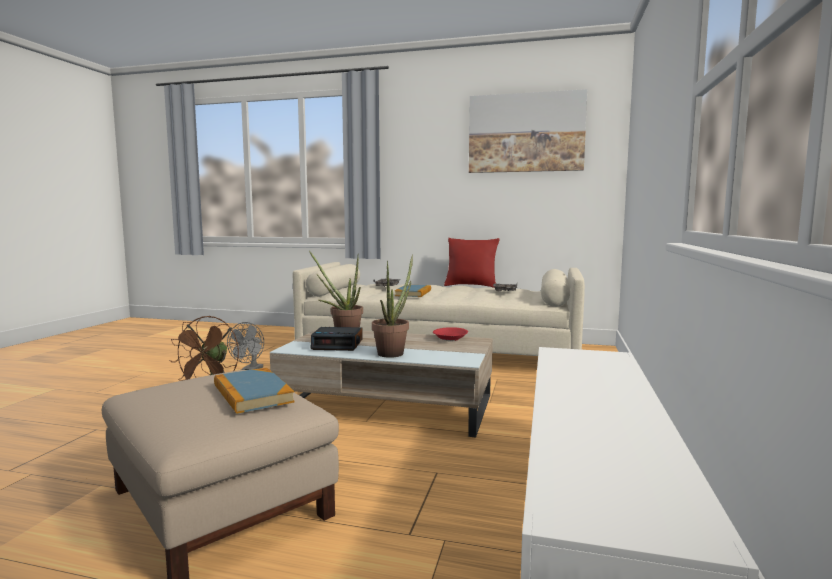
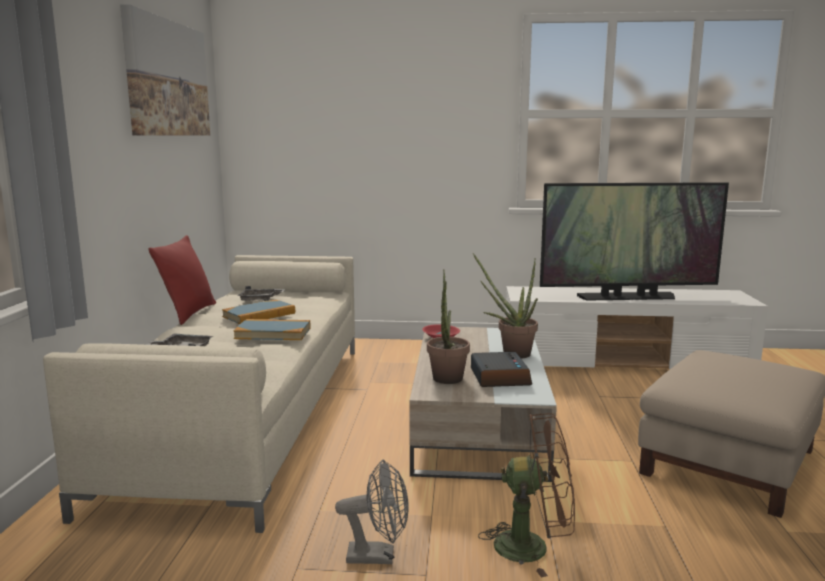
camera: 100 degrees left, 5 degrees up
book [214,368,295,414] -> book moved to [222,300,295,324]
none -> television [540,182,729,301]

